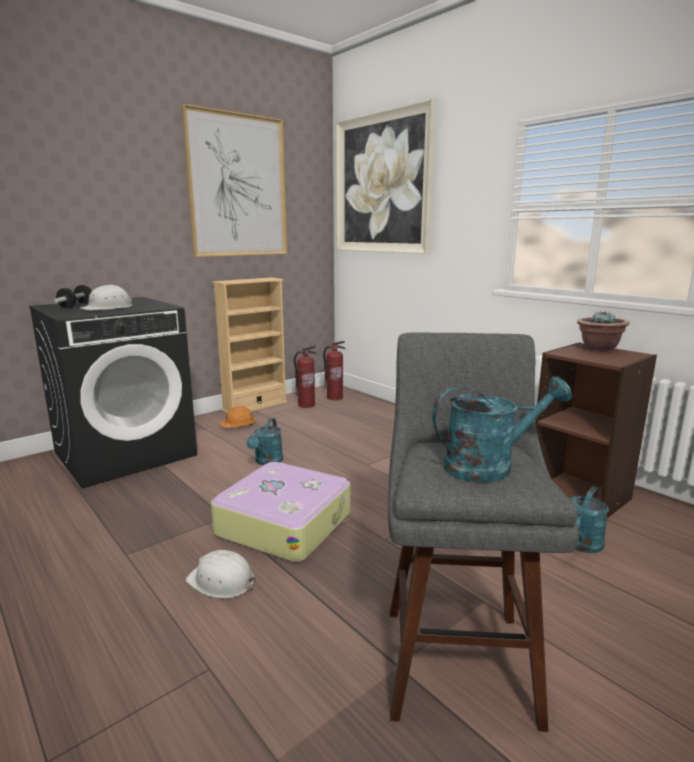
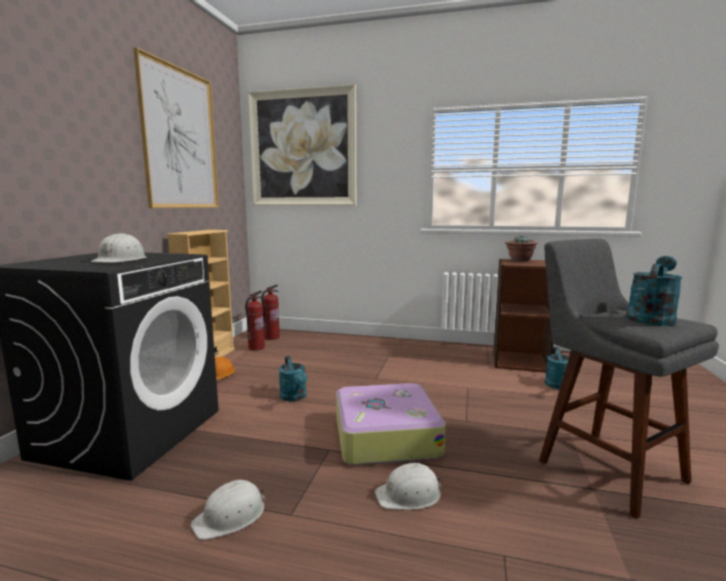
camera: 35 degrees left, 5 degrees down
dumbbell [54,285,92,309] -> none
none -> white hard hat [191,480,265,540]

